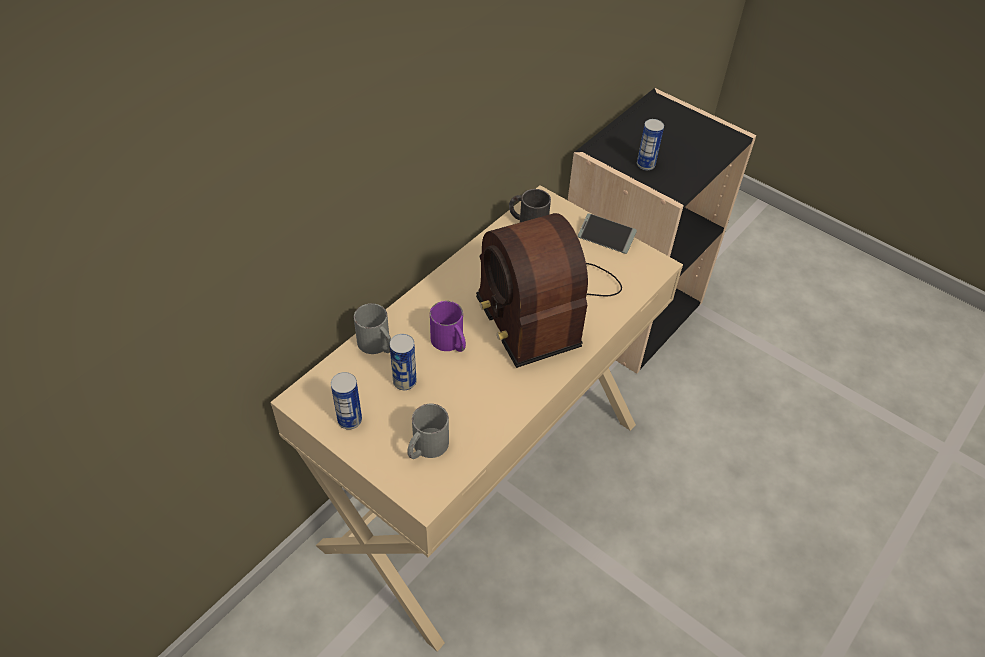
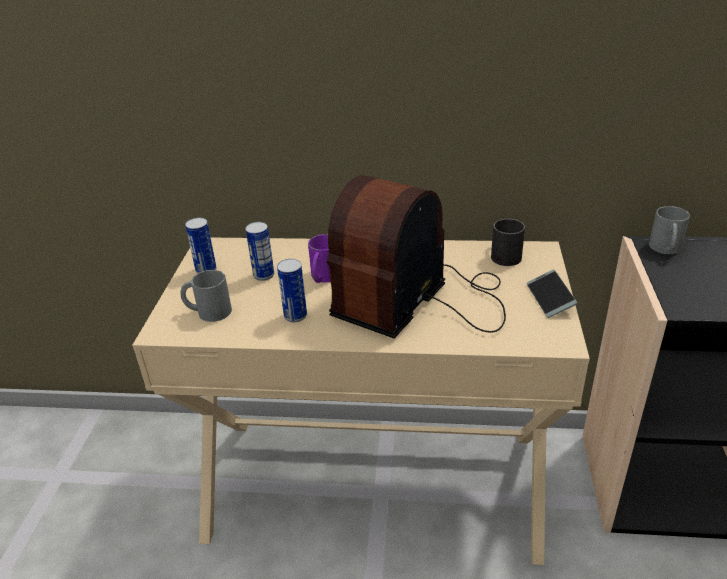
camera: 60 degrees right, 15 degrees down
grey mug [354,303,391,354] -> grey mug moved to [649,206,690,255]
can [637,119,664,170] -> can moved to [277,259,307,322]

